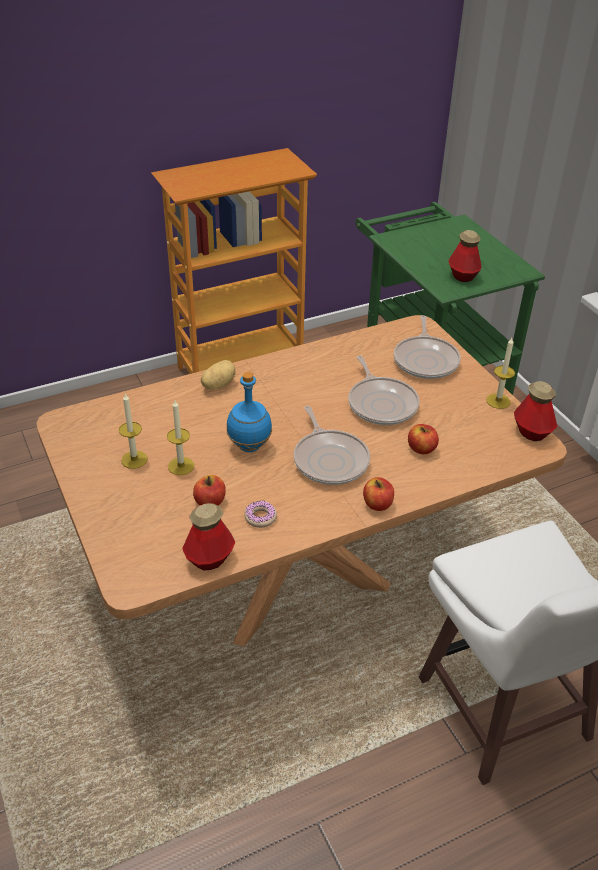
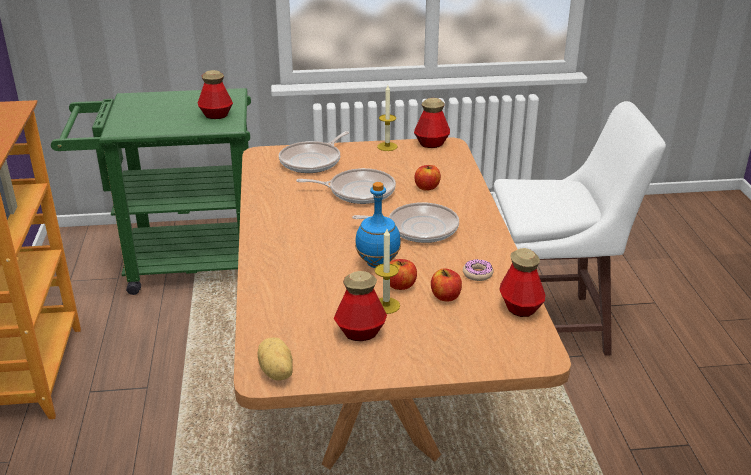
camera: 70 degrees left, 10 degrees down
candle [119,394,148,469] -> bottle [334,271,387,341]
potato [201,360,236,390] -> potato moved to [257,337,293,381]
apple [363,477,394,511] -> apple moved to [390,259,417,290]
frying pan [394,315,461,379] -> frying pan turned 105 degrees clockwise [279,131,349,173]

